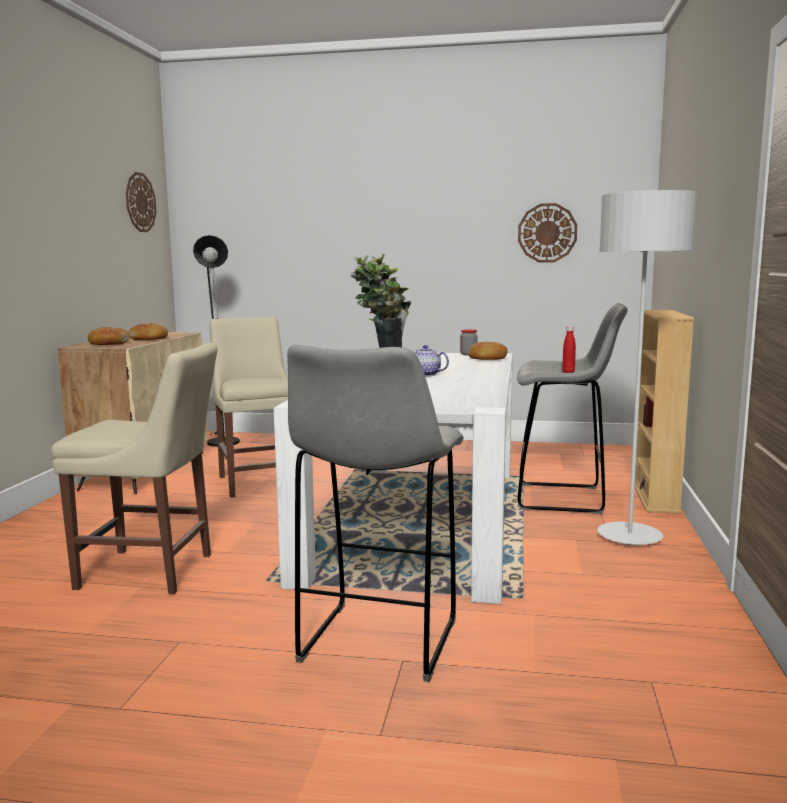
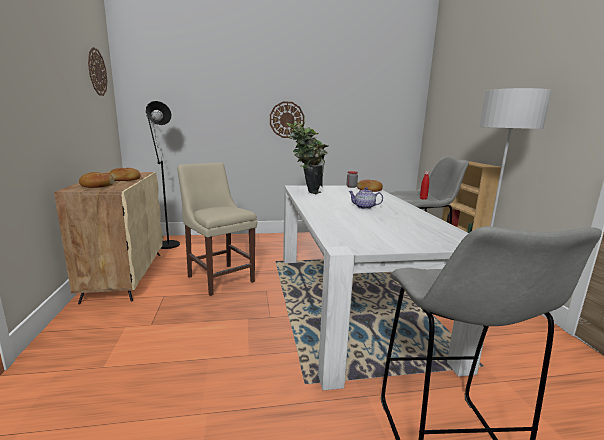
camera: 20 degrees left, 5 degrees up
beige chair [51,343,217,594] -> none
wall clock [518,203,577,263] -> wall clock moved to [270,101,305,138]

